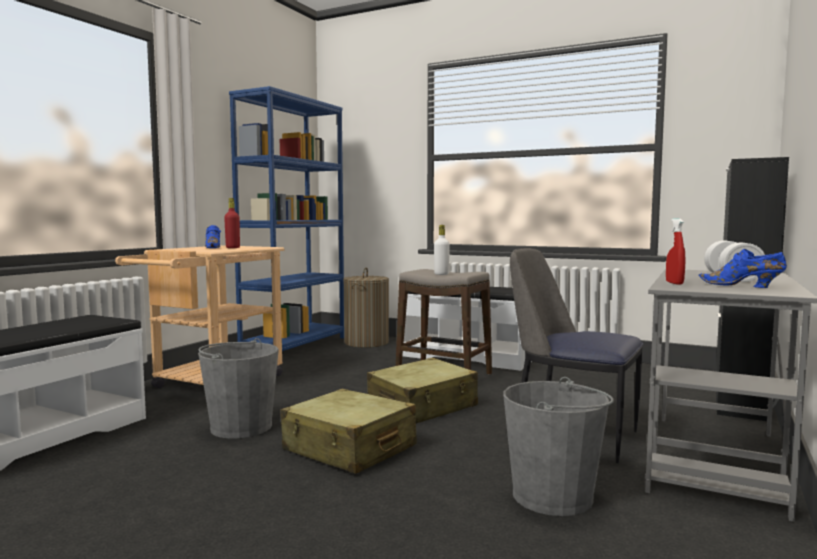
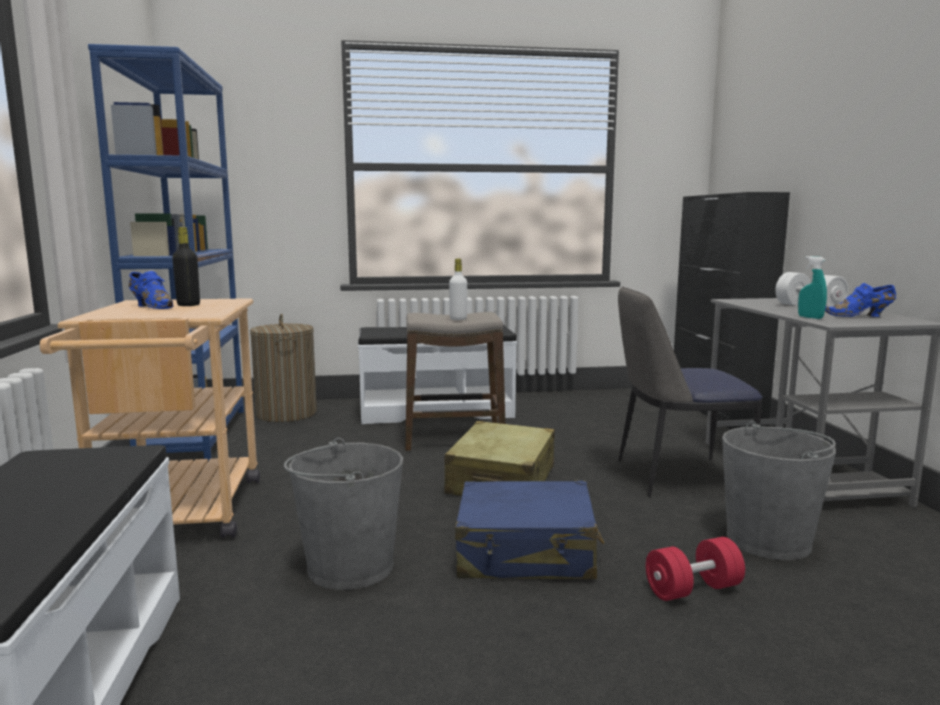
camera: 35 degrees left, 5 degrees up
red bottle [224,198,240,248] -> black bottle [172,227,200,306]
beige suitcase [280,389,417,474] -> blue suitcase [455,480,604,579]
red spray bottle [666,218,685,285] -> turquoise spray bottle [798,256,827,319]
none -> red dumbbell [645,537,745,601]

